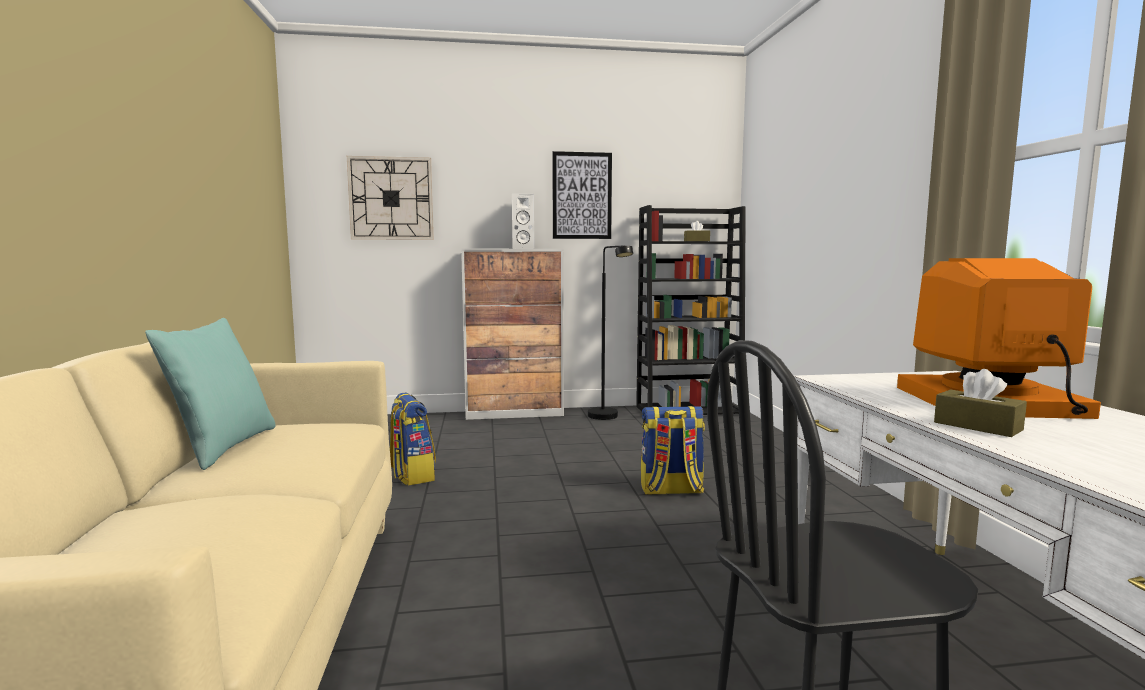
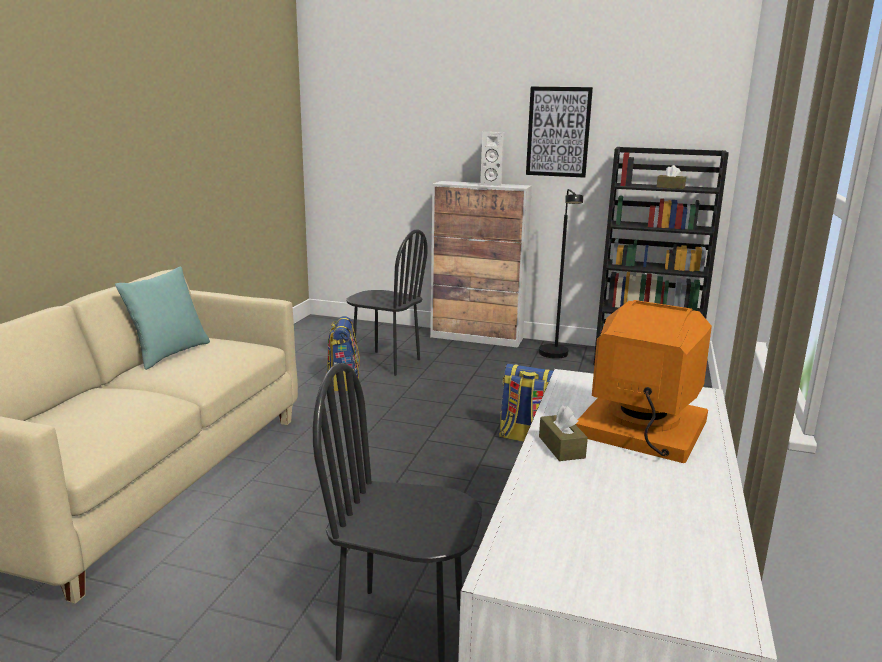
camera: 25 degrees right, 10 degrees up
wall clock [347,156,434,240] -> none
none -> black chair [346,229,428,376]

